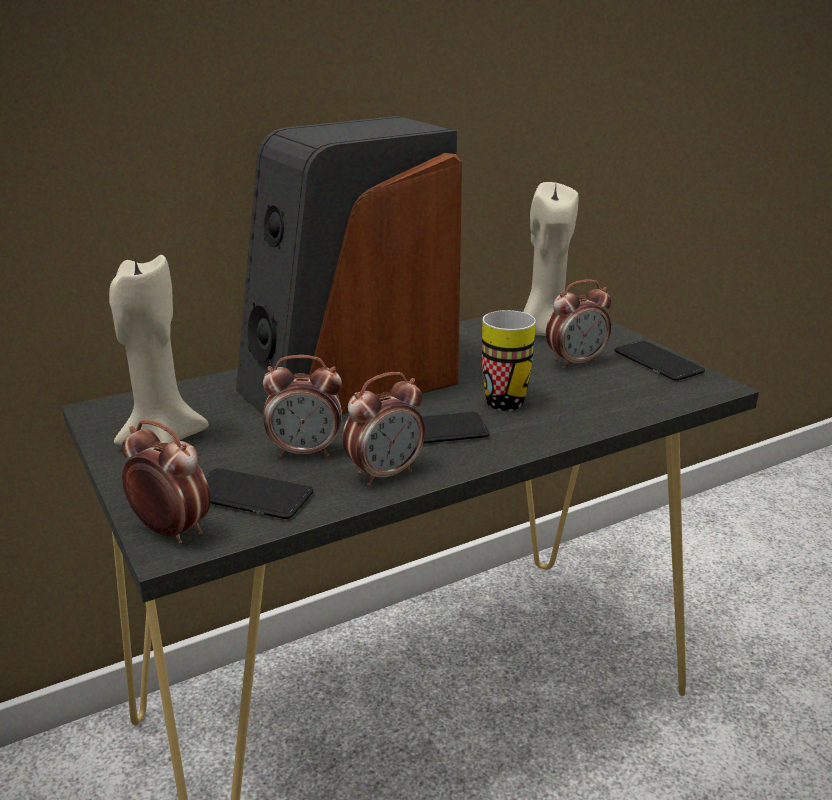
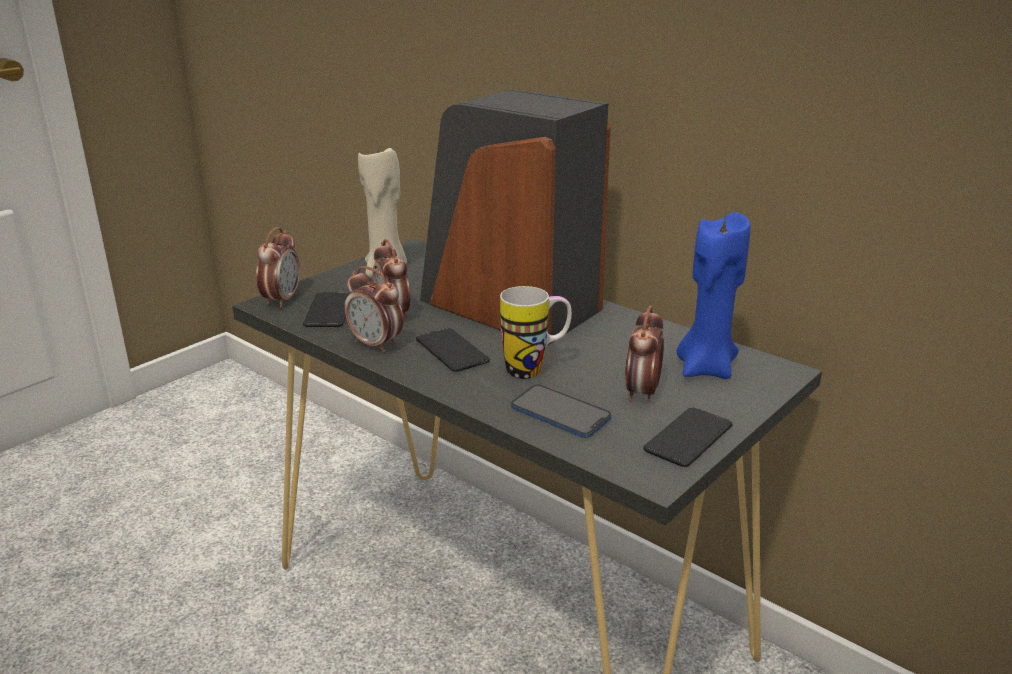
camera: 70 degrees right, 0 degrees up
beige candle [523,182,578,336] -> blue candle [677,212,750,379]
alarm clock [546,279,611,369] -> alarm clock turned 60 degrees clockwise [625,305,664,402]
none -> phone [511,384,611,438]

